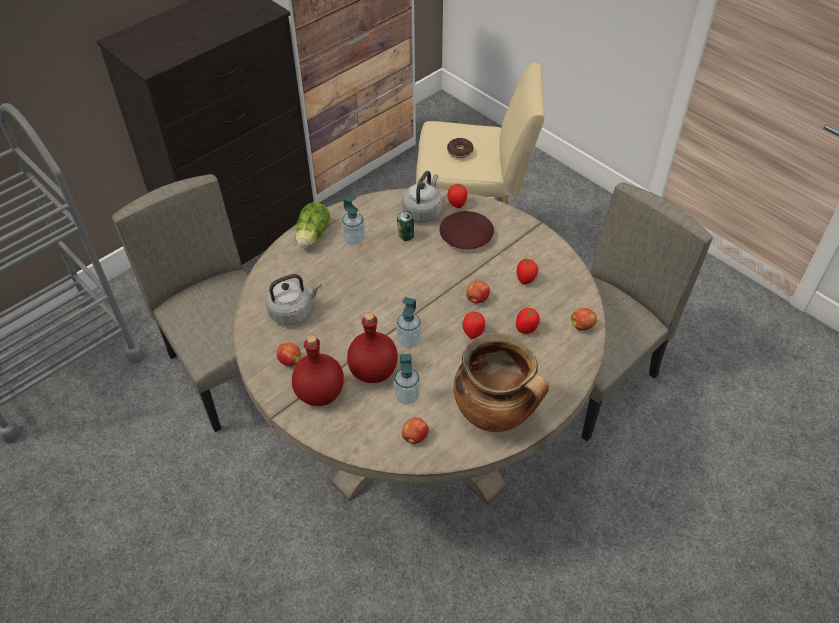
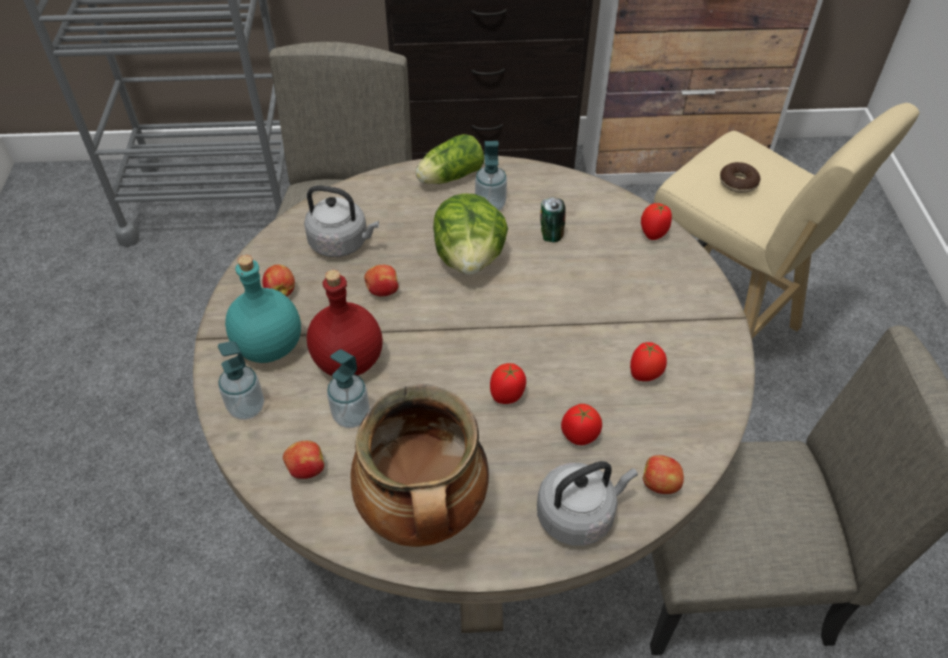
camera: 40 degrees right, 0 degrees up
red bottle [292,335,344,406] -> turquoise bottle [225,255,301,363]
soap dispenser [396,297,422,348] -> soap dispenser moved to [218,341,264,420]
grey kettle [402,171,442,222] -> grey kettle moved to [537,461,638,546]
brown plate [439,211,494,249] -> none
apple [466,281,490,303] -> apple moved to [364,265,398,296]
none -> lettuce [433,193,508,275]

